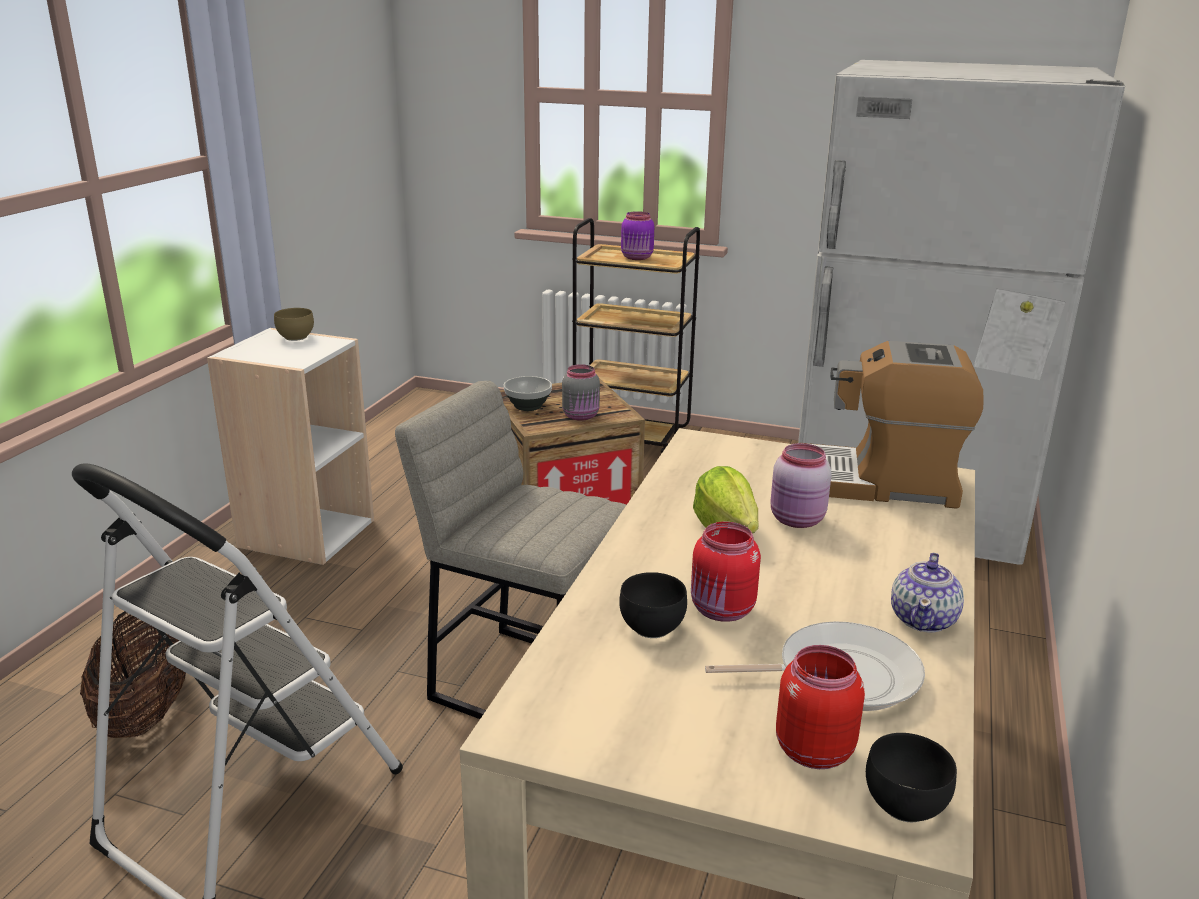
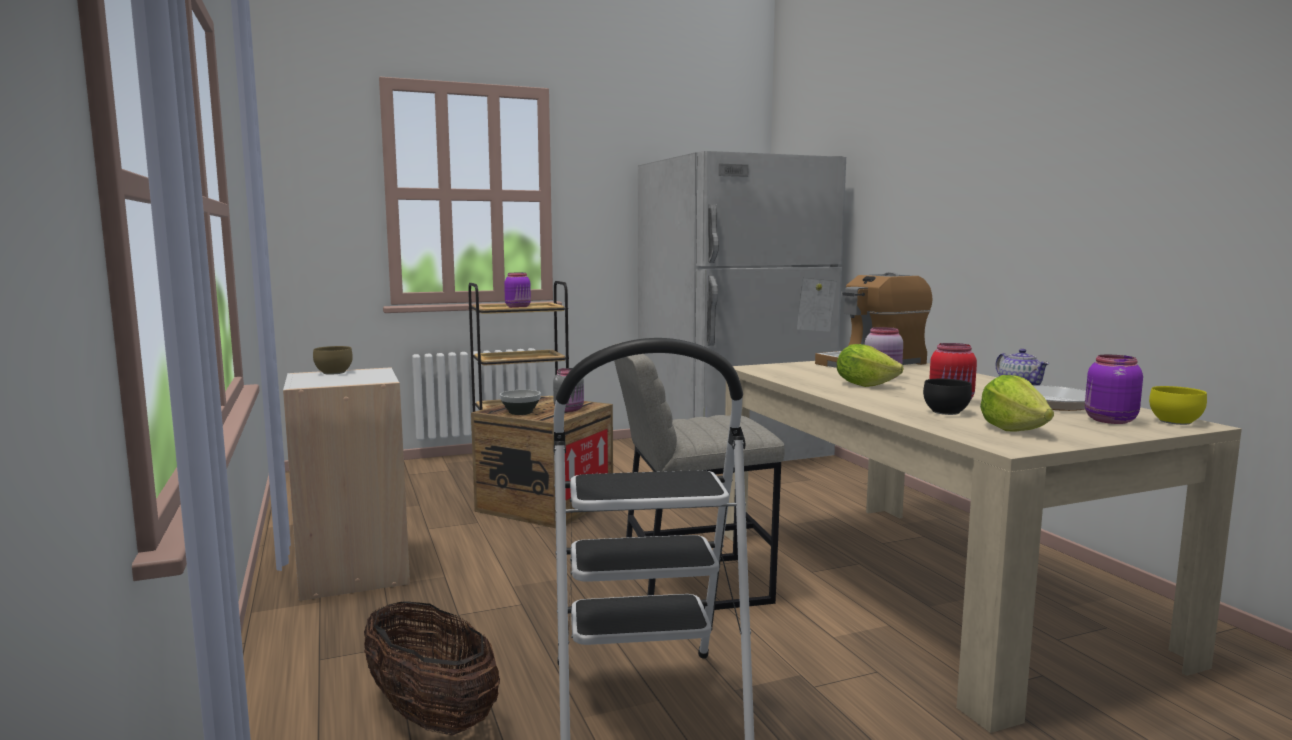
camera: 40 degrees left, 15 degrees down
red jar [776,645,865,769] -> purple jar [1085,355,1143,424]
black bowl [866,733,957,822] -> yellow bowl [1149,386,1207,425]
none -> lettuce [980,375,1054,432]

